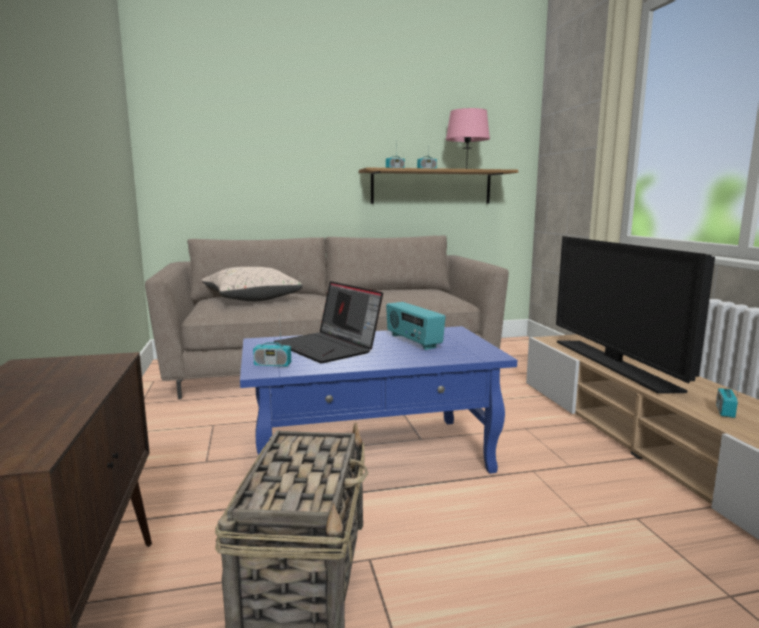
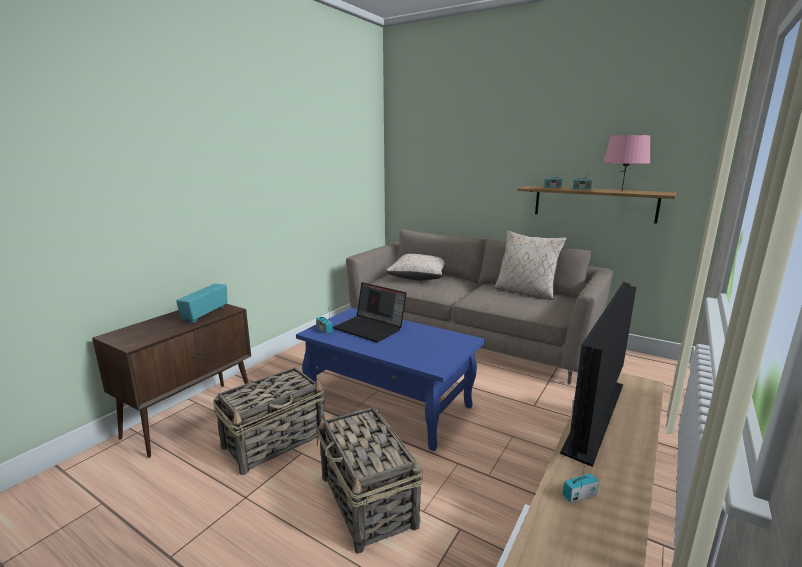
camera: 45 degrees right, 5 degrees up
laptop [274,281,383,363] -> laptop turned 60 degrees counterclockwise [333,282,407,342]
radio [386,302,446,350] -> radio moved to [176,284,228,323]
none -> basket [316,407,423,554]
none -> beige pillow [495,230,567,300]

